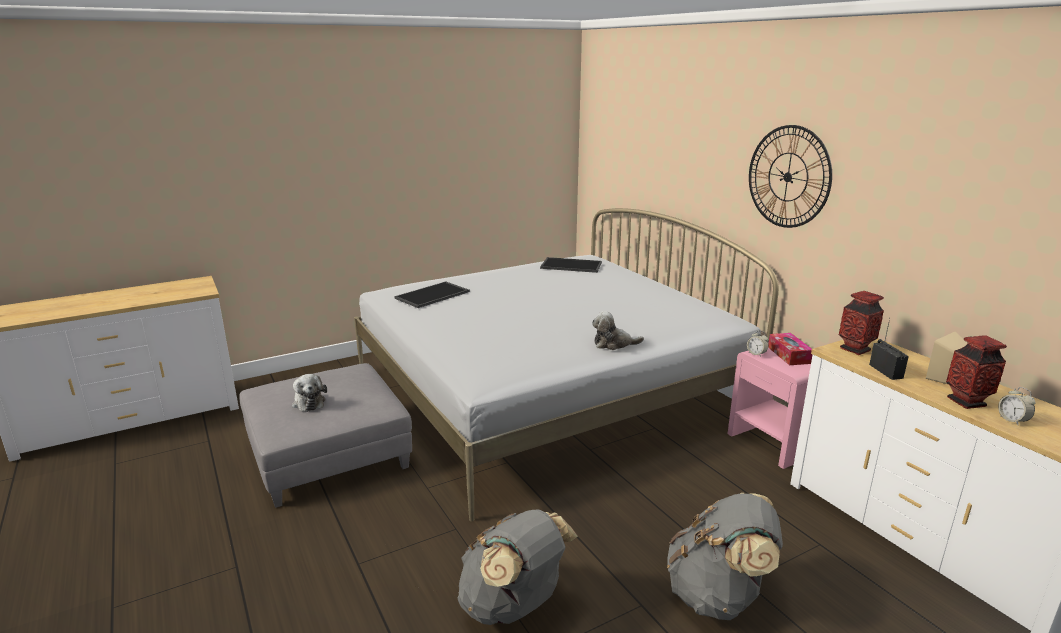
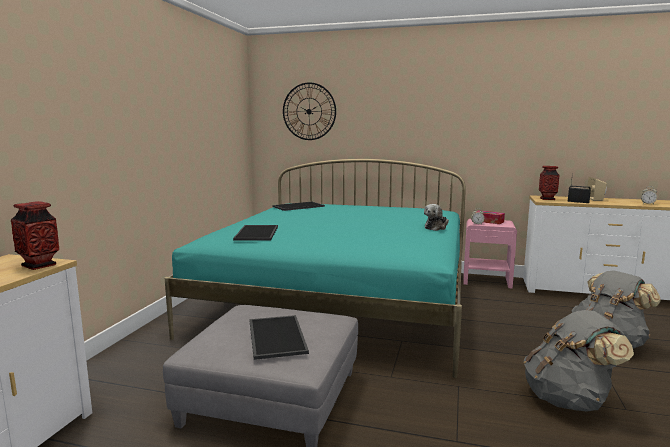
camera: 45 degrees left, 10 degrees down
plush toy [292,374,327,412] -> tray [249,315,309,360]
white bed [354,208,779,521] -> turquoise bed [165,159,466,378]
wall clock [749,125,832,228] -> wall clock moved to [283,82,336,140]
vase [946,335,1007,409] -> vase moved to [11,201,59,270]

